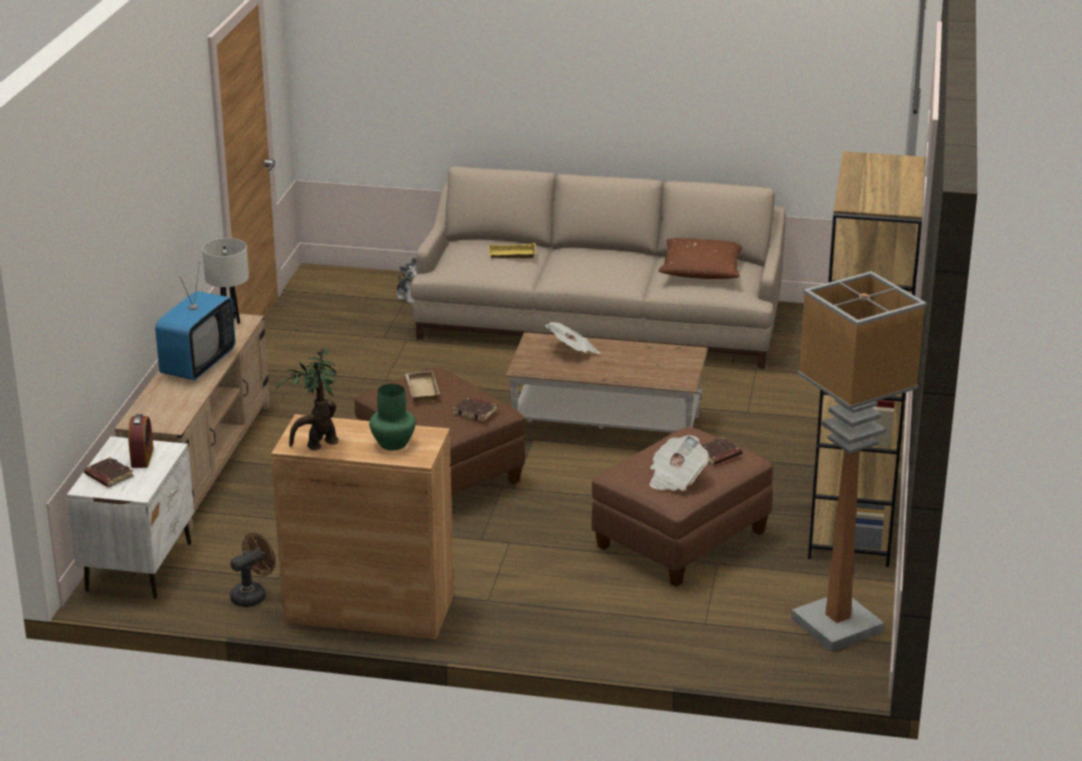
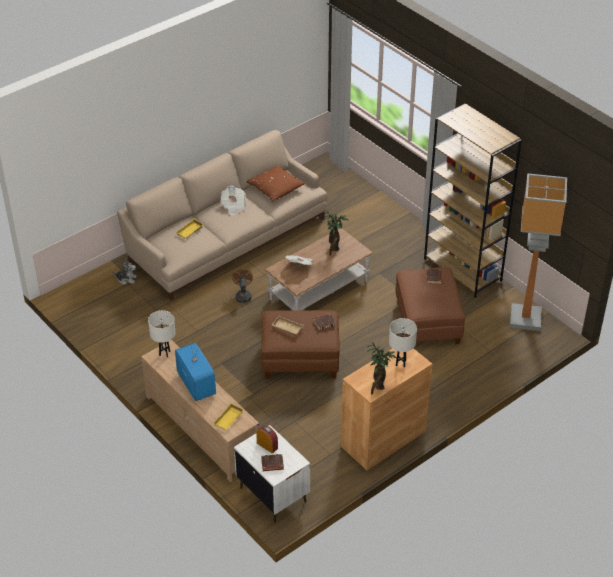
camera: 50 degrees left, 15 degrees up
brown fan [230,533,275,607] -> brown fan moved to [232,269,253,303]
green vase [369,384,416,451] -> white table lamp [389,318,417,368]
newspaper [649,435,709,491] -> newspaper moved to [220,186,246,216]
none -> yellow tray [213,403,244,430]
none -> potted plant [322,210,349,256]

